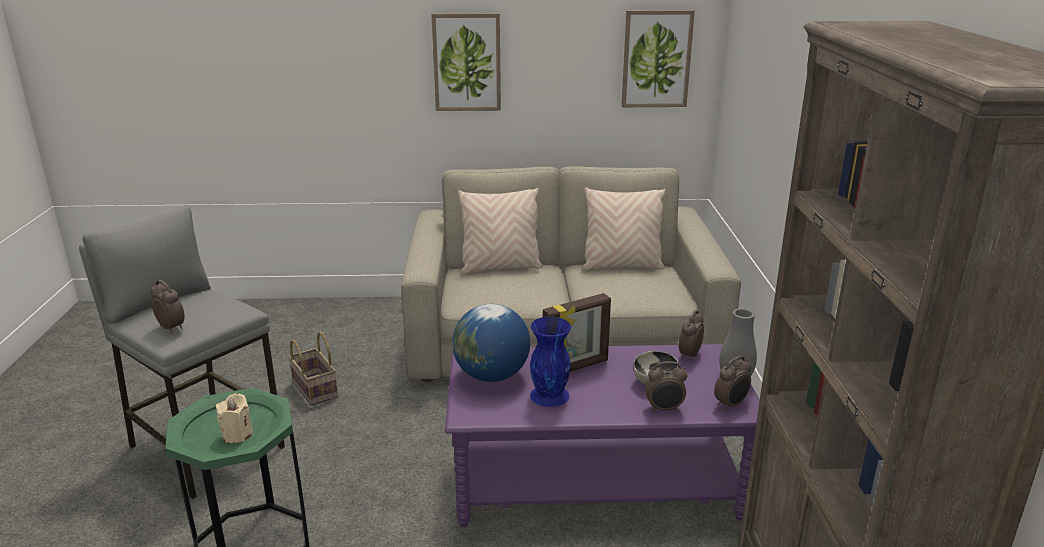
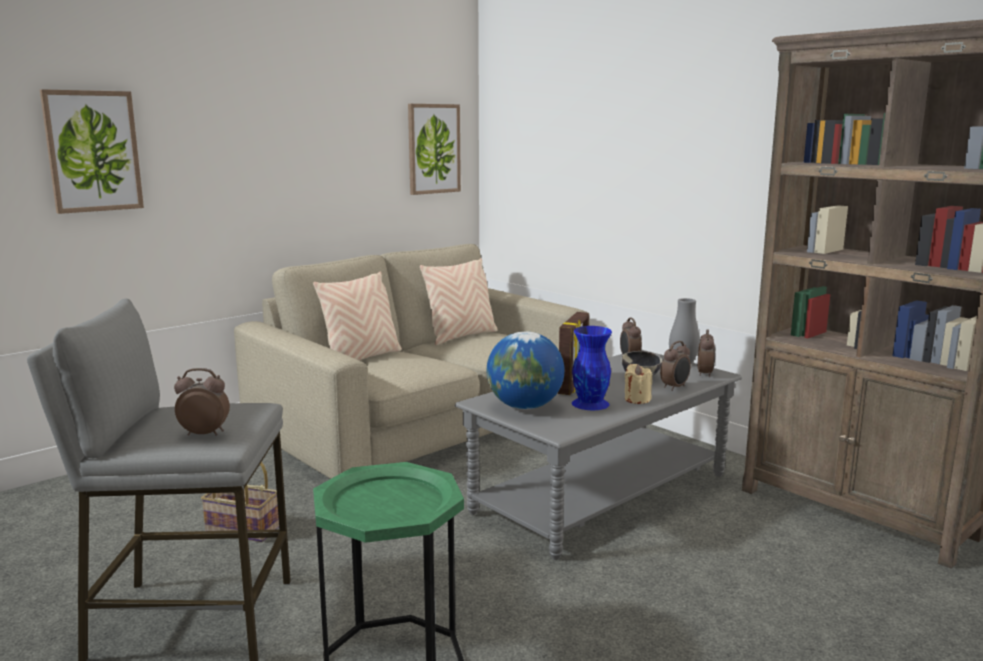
camera: 40 degrees left, 10 degrees down
beige candle [216,393,253,443] -> beige candle moved to [625,364,652,404]
picture [431,13,501,111] -> picture moved to [40,89,144,214]
purple coffee table [445,344,760,527] -> grey coffee table [455,350,742,560]

